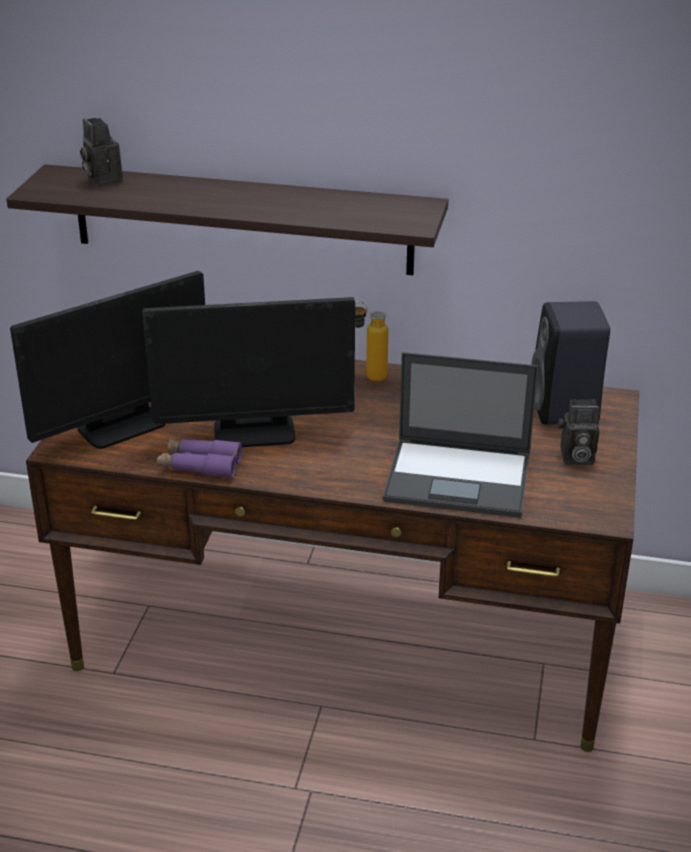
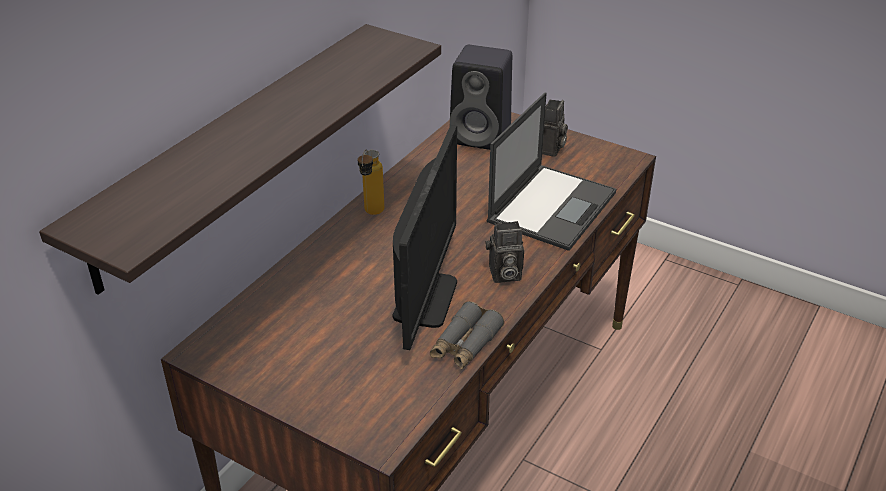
camera: 70 degrees left, 5 degrees up
monitor [10,271,205,449] -> none
camera [80,118,123,187] -> camera moved to [486,221,524,283]
purple binoculars [157,439,242,478] -> grey binoculars [430,301,504,370]

